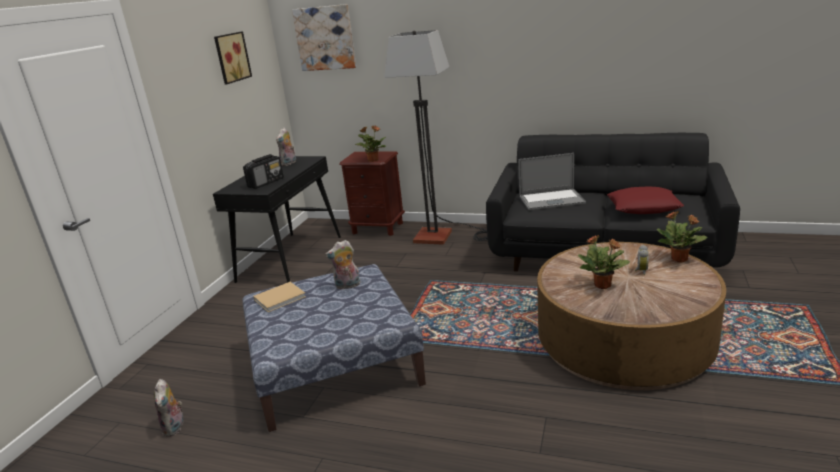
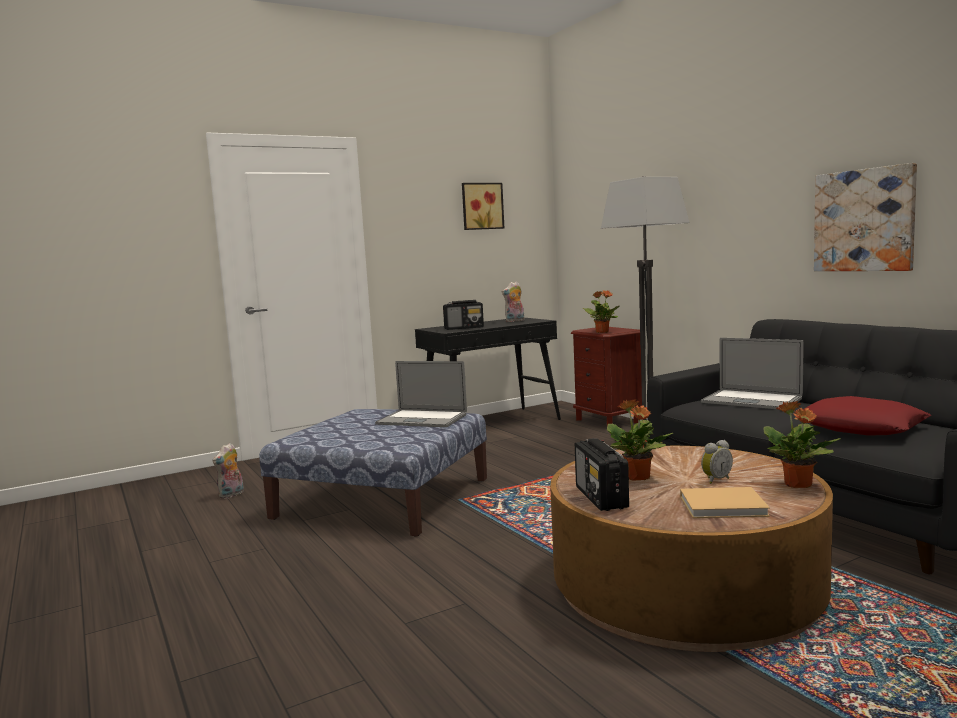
camera: 40 degrees right, 15 degrees down
beige book [253,282,306,312] -> beige book moved to [680,487,770,518]
picture [292,4,356,71] -> picture moved to [814,163,917,271]
plush toy [325,240,361,289] -> laptop [375,361,467,427]
none -> radio [575,438,629,511]

